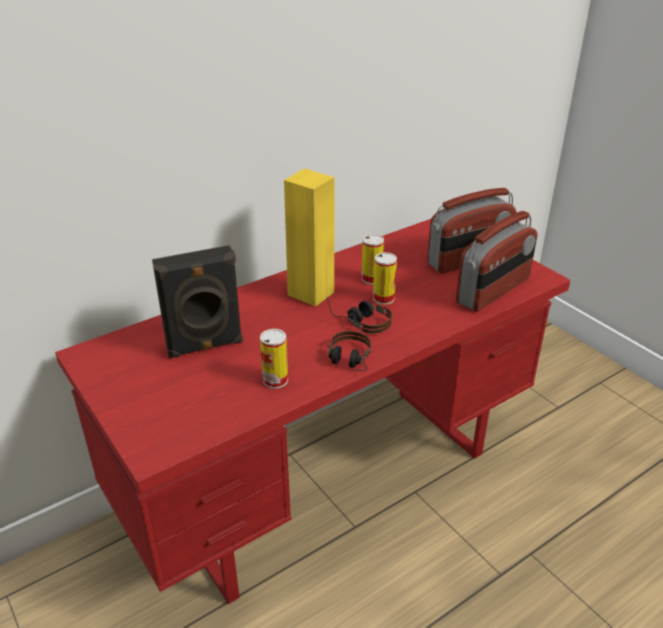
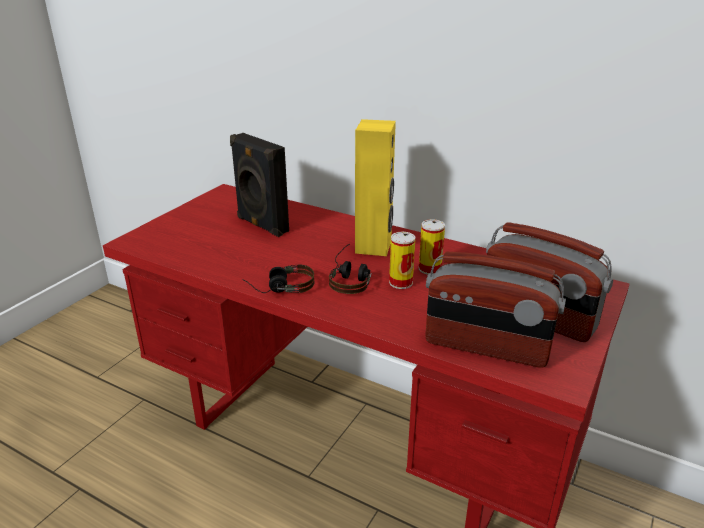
camera: 65 degrees right, 5 degrees down
can [260,329,288,389] -> none

